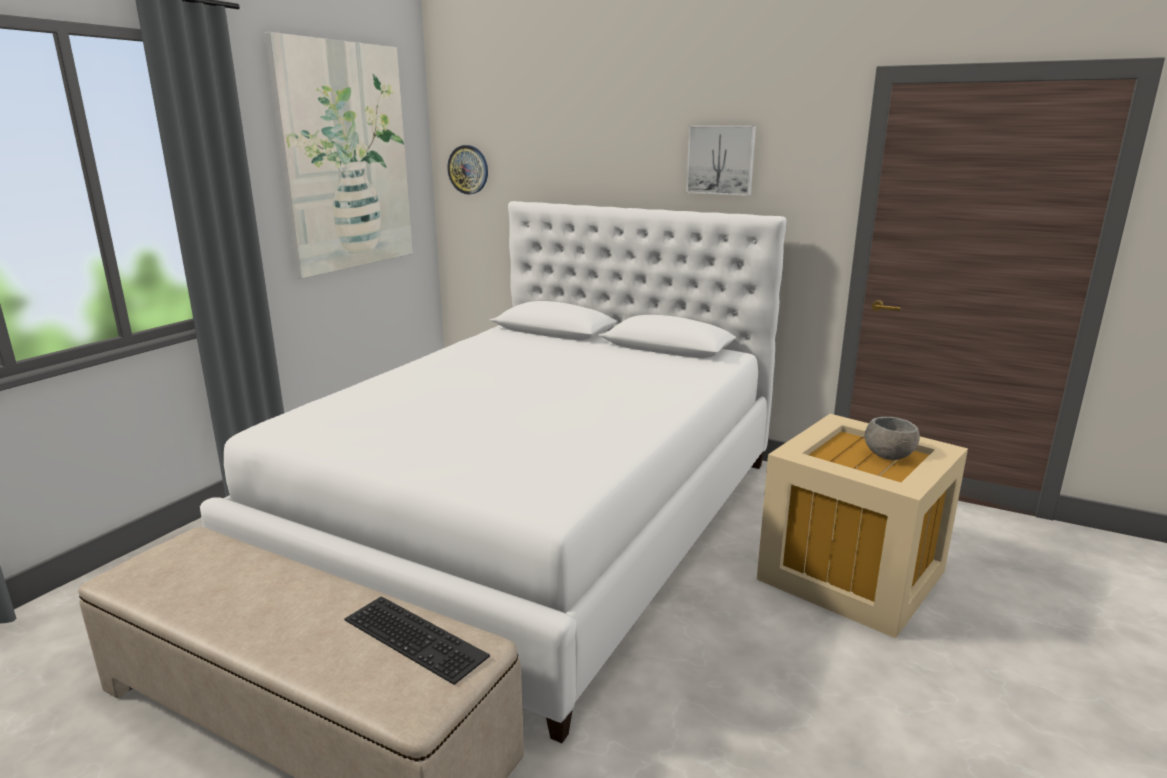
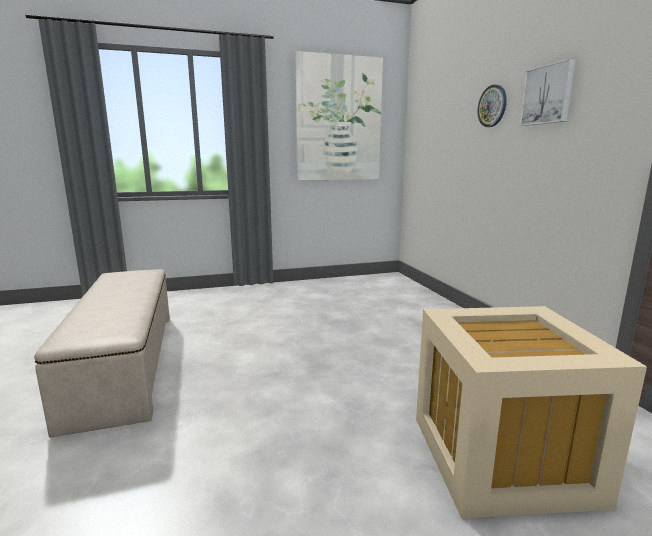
camera: 45 degrees right, 5 degrees down
white bed [200,201,786,743] -> none
keyboard [345,596,490,685] -> none
wall clock [447,145,488,194] -> wall clock moved to [477,85,507,127]
grey bowl [865,417,920,460] -> none

